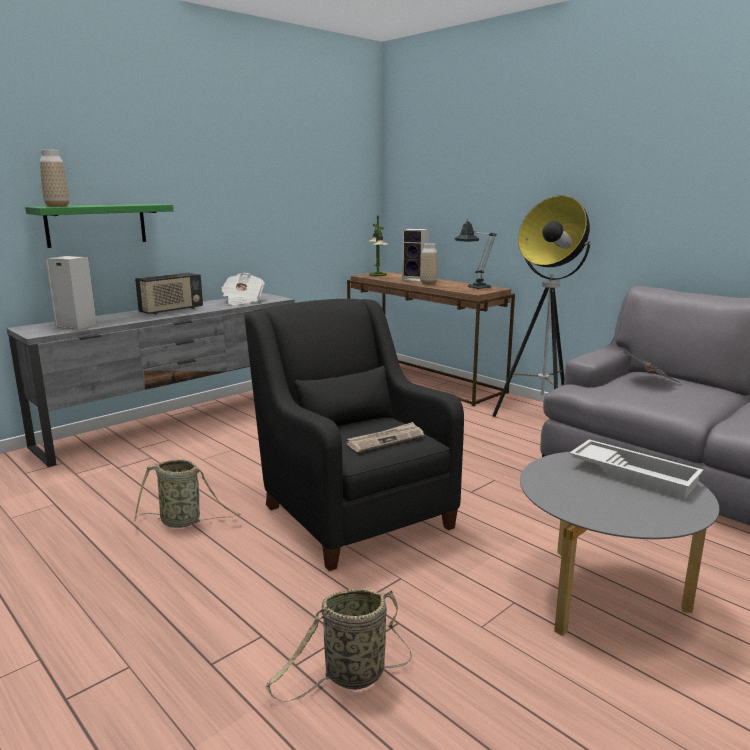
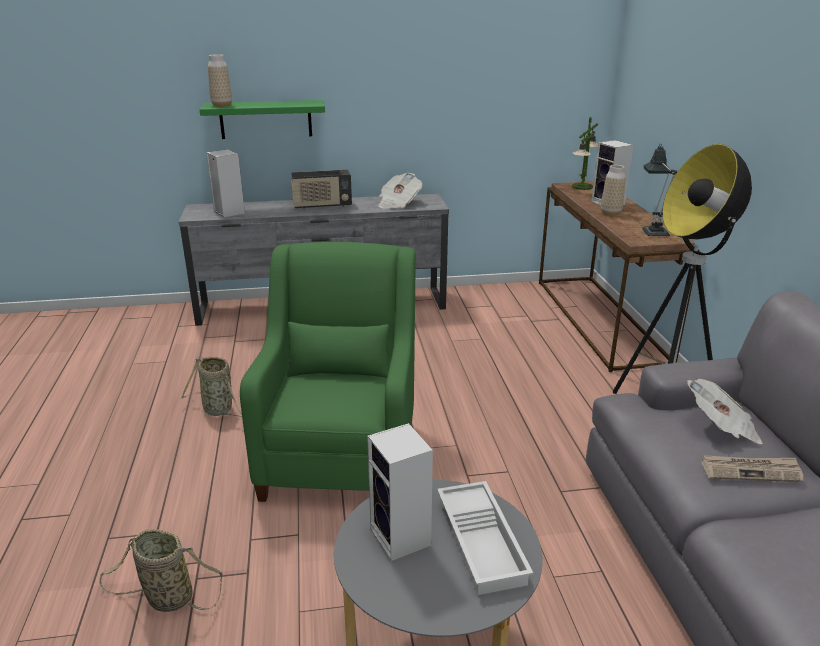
camera: 35 degrees right, 10 degrees up
black armchair [245,299,464,571] -> green armchair [240,242,416,502]
newspaper [347,422,424,452] -> newspaper moved to [701,455,803,482]
none -> speaker [367,423,433,561]

